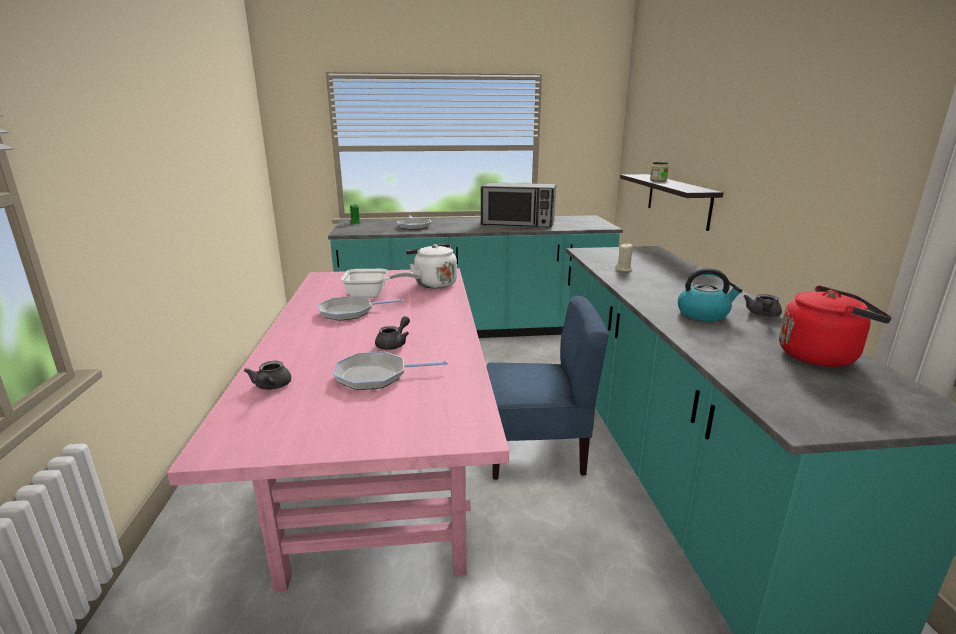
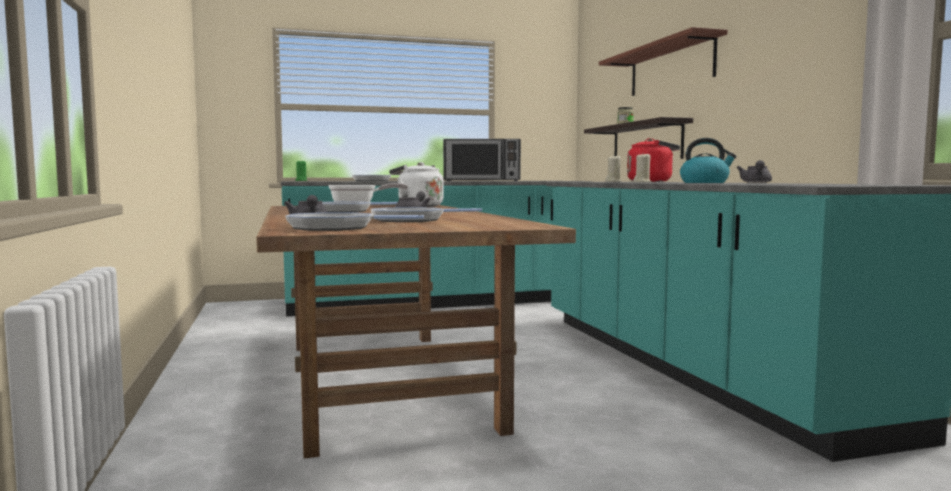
camera: 10 degrees left, 15 degrees down
pink dining table [167,268,509,592] -> brown dining table [256,205,576,458]
blue chair [486,296,608,480] -> none
red kettle [779,285,892,367] -> red kettle moved to [627,138,680,182]
none -> frying pan [285,212,424,231]
none -> shelf [599,27,728,96]
none -> beige candle [633,154,651,182]

